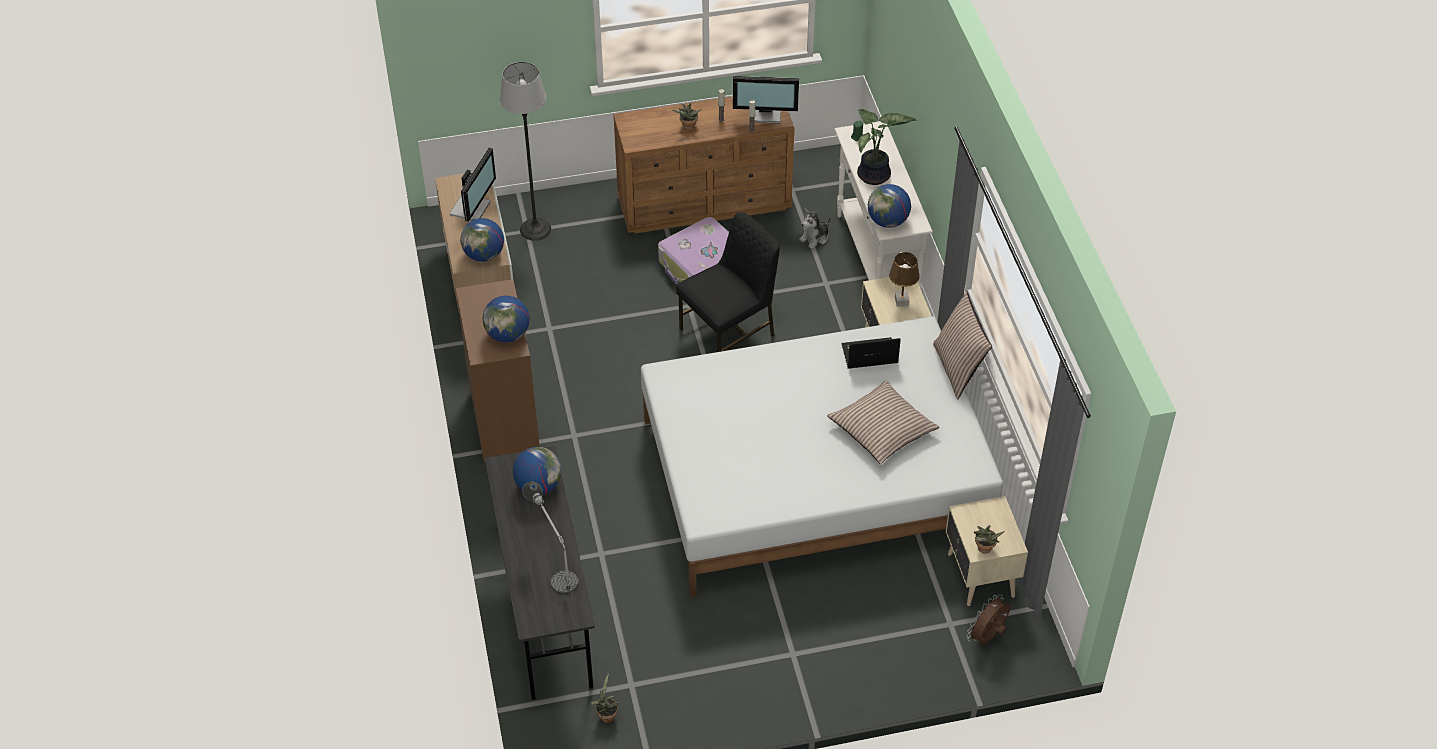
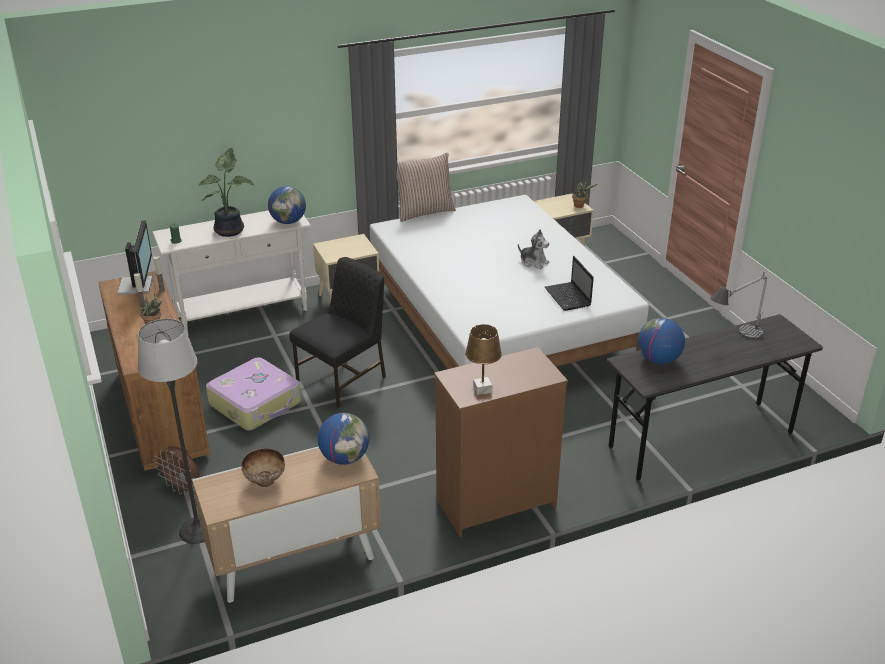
camera: 100 degrees left, 15 degrees down
monitor [450,148,496,222] -> bowl [241,448,285,487]
globe [482,296,530,342] -> none
potted plant [590,673,620,723] -> none
black chair [676,212,780,352] -> black chair turned 90 degrees clockwise [290,257,386,408]
plush toy [799,209,830,249] -> plush toy moved to [518,230,549,269]
pillow [827,381,939,464] -> none
laptop [841,337,901,369] -> laptop moved to [545,256,594,311]
brown table lamp [889,252,920,307] -> brown table lamp moved to [465,324,502,395]
brown fan [967,594,1010,646] -> brown fan moved to [153,446,200,495]

